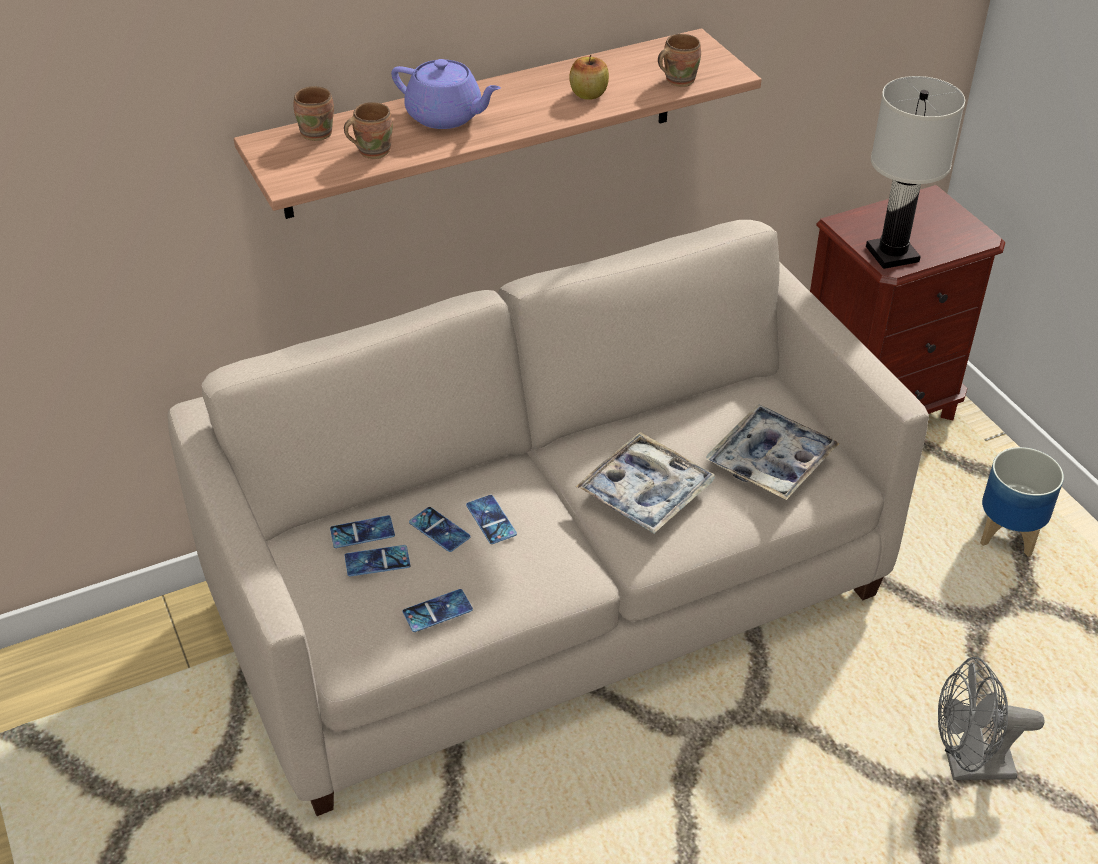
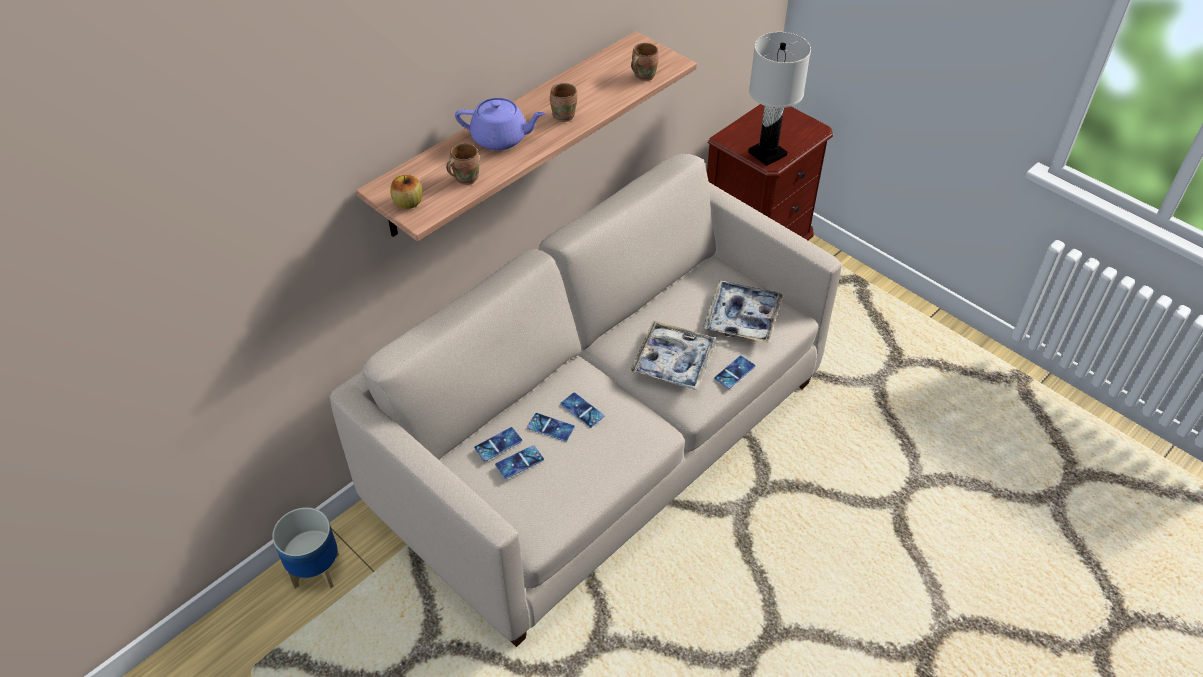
camera: 20 degrees left, 5 degrees up
brown mug [294,86,334,141] -> brown mug moved to [550,83,578,122]
phone [403,589,473,632] -> phone moved to [714,355,755,389]
apple [569,55,609,100] -> apple moved to [391,175,423,209]
grey fan [938,657,1044,780] -> none
planter [980,447,1064,557] -> planter moved to [272,507,339,589]

